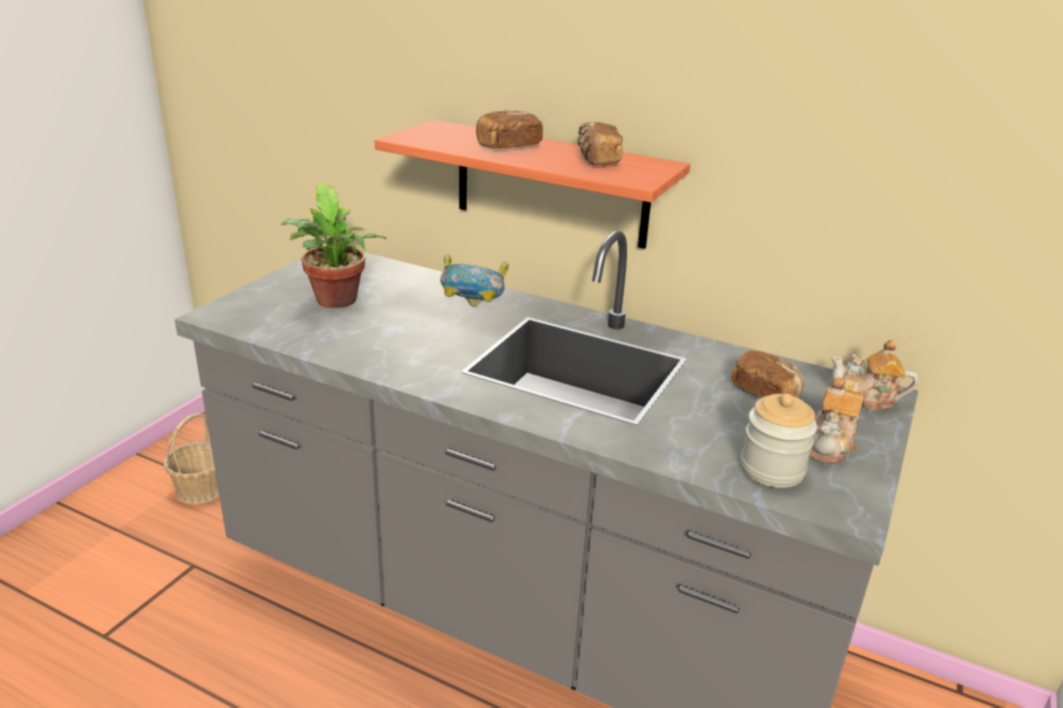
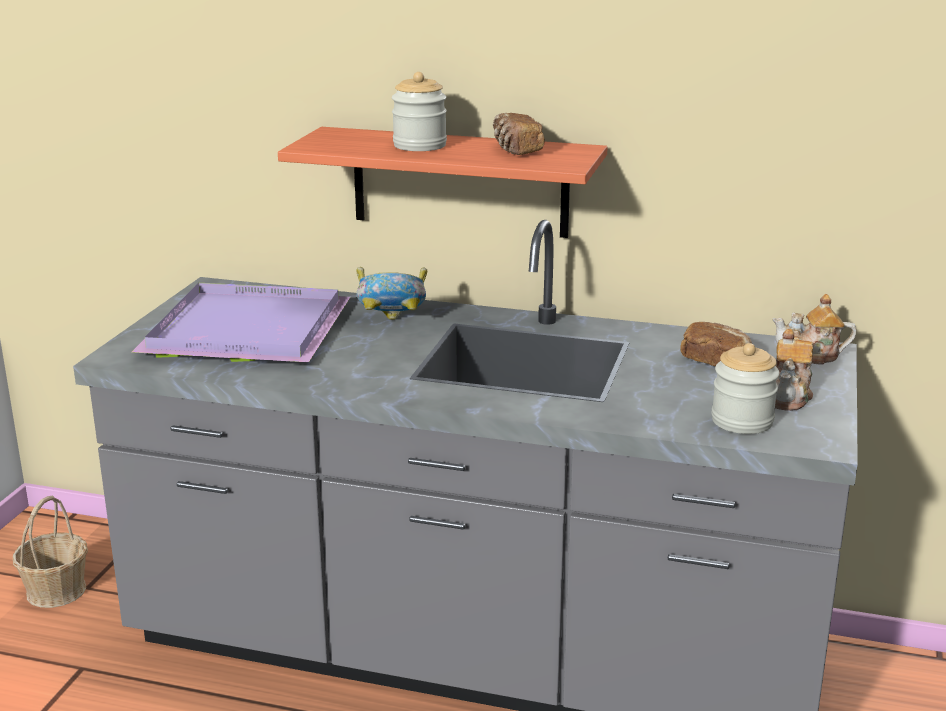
camera: 10 degrees left, 5 degrees down
potted plant [281,183,386,308] -> purple tray [132,283,350,362]
bread [476,110,543,148] -> jar [392,72,447,151]

